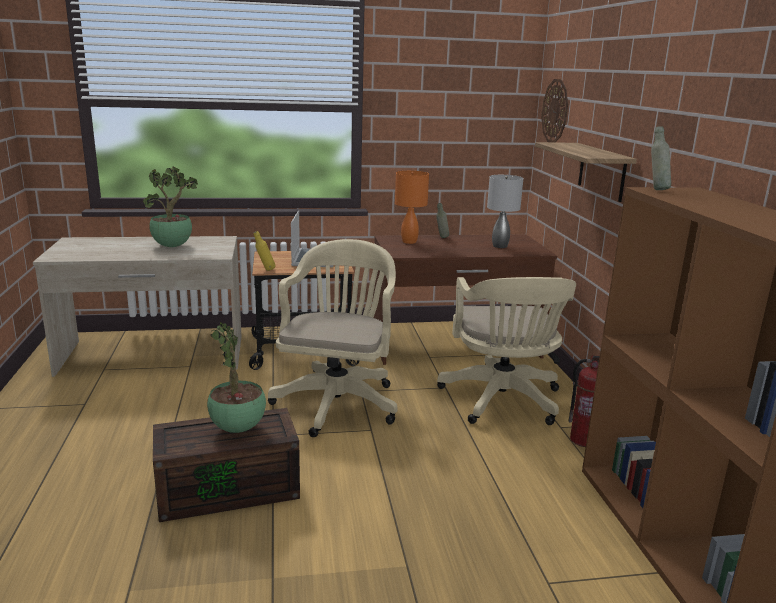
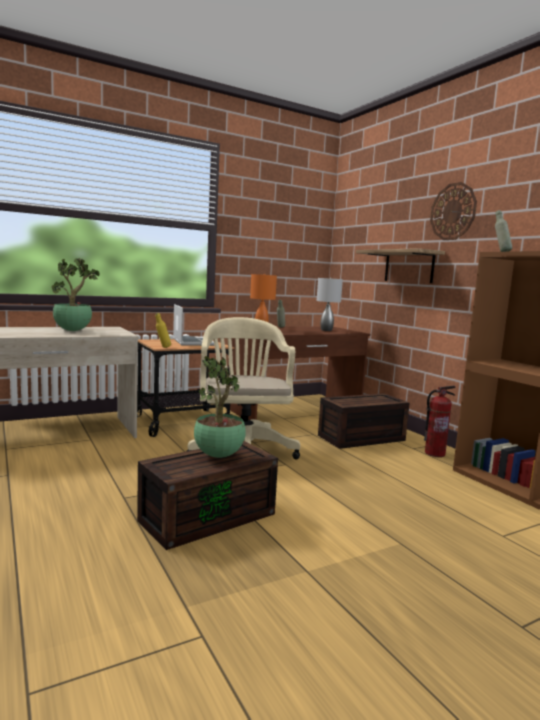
camera: 20 degrees left, 10 degrees down
beige office chair [437,277,576,425] -> brown storage box [318,393,410,449]
wall clock [541,79,568,142] -> wall clock moved to [430,182,477,240]

